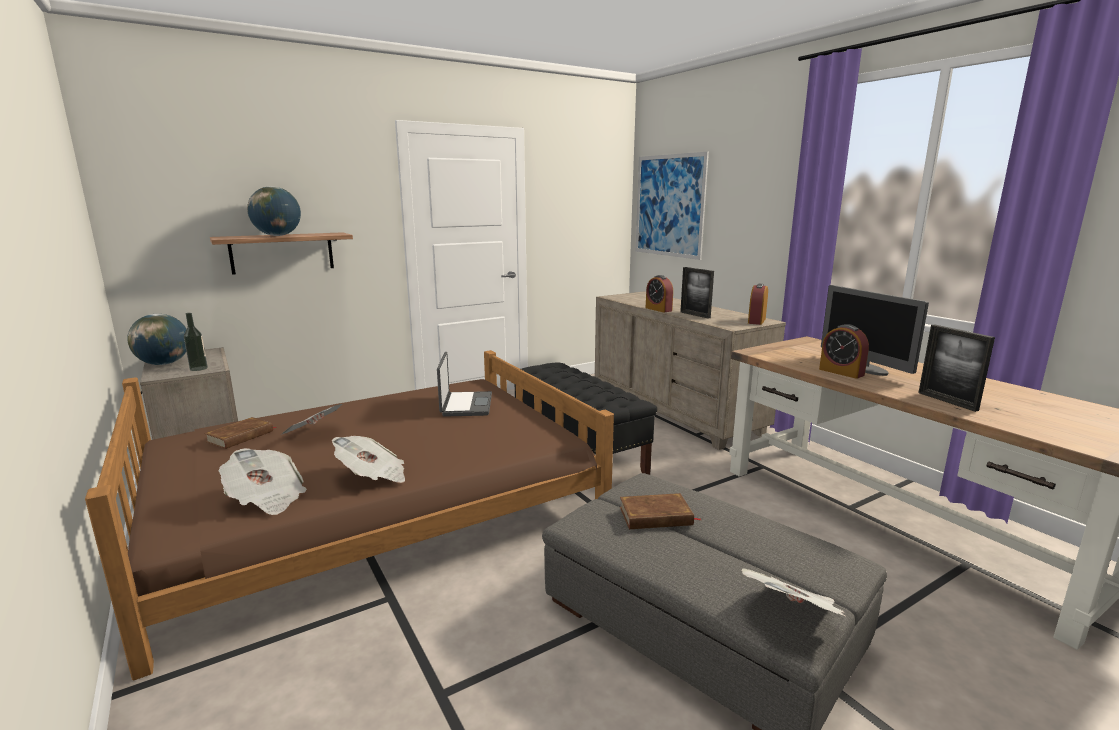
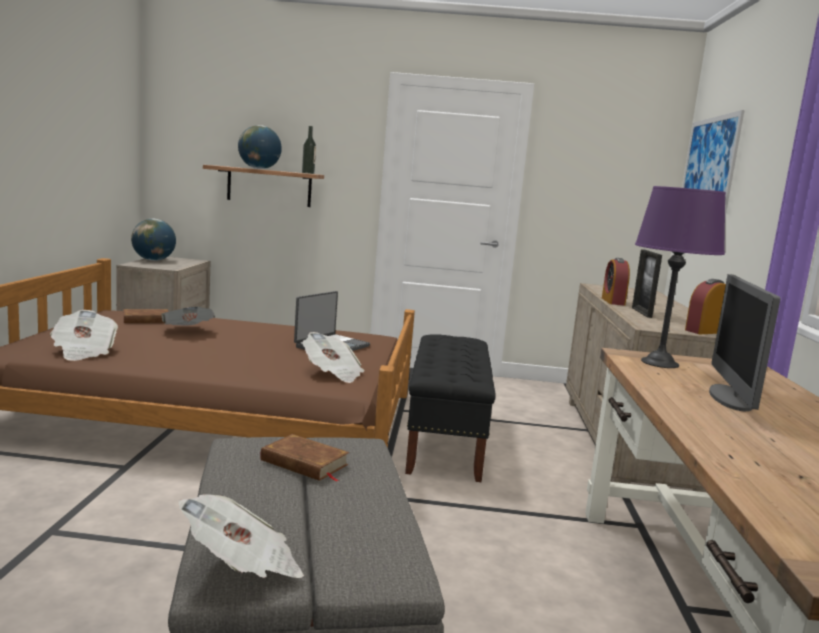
camera: 35 degrees right, 5 degrees down
bottle [184,313,208,371] -> bottle moved to [302,126,316,174]
newspaper [332,436,405,483] -> newspaper moved to [302,332,365,383]
alarm clock [819,324,869,379] -> none
picture frame [918,325,995,412] -> none
none -> purple table lamp [635,186,726,368]

